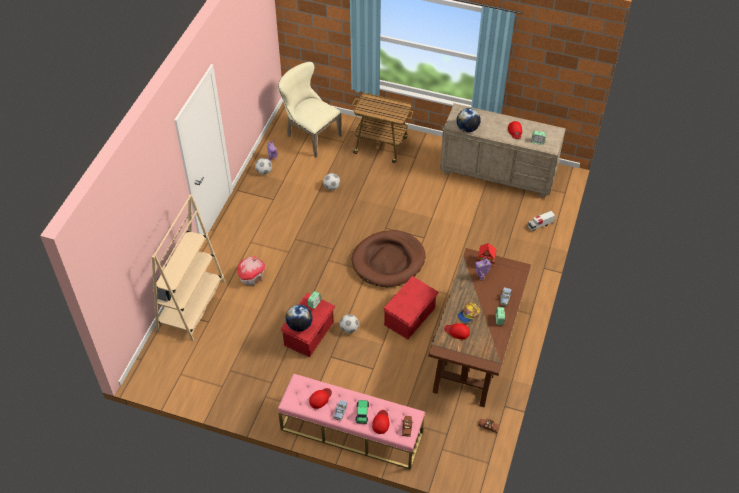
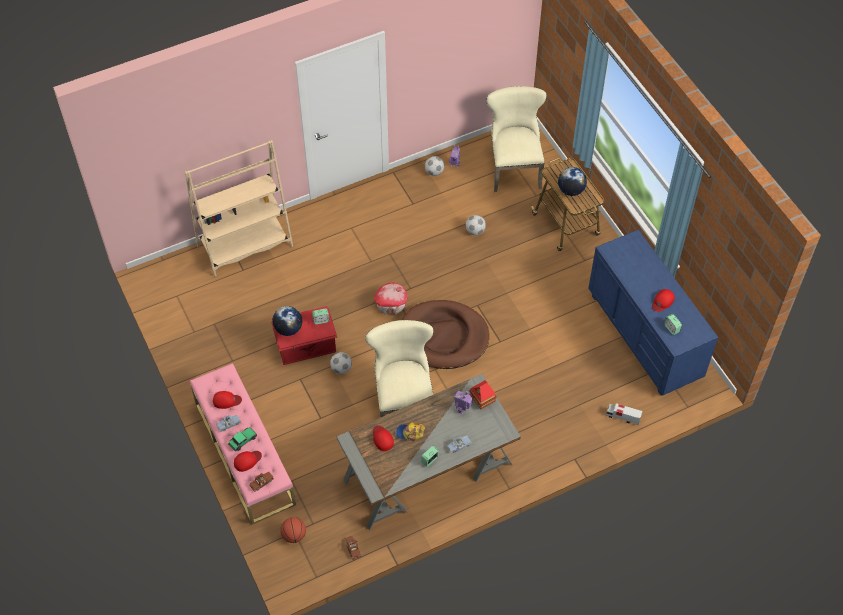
camera: 45 degrees right, 5 degrees up
toy house [237,256,266,286] -> toy house moved to [374,282,408,315]
red storage box [383,276,439,339] -> beige chair [366,320,434,418]
brown desk [428,248,531,407] -> grey desk [337,374,521,530]
beige dresser [440,103,566,198] -> blue dresser [588,230,718,396]
globe [456,108,481,132] -> globe moved to [558,167,587,196]
none -> basketball [280,517,306,543]

